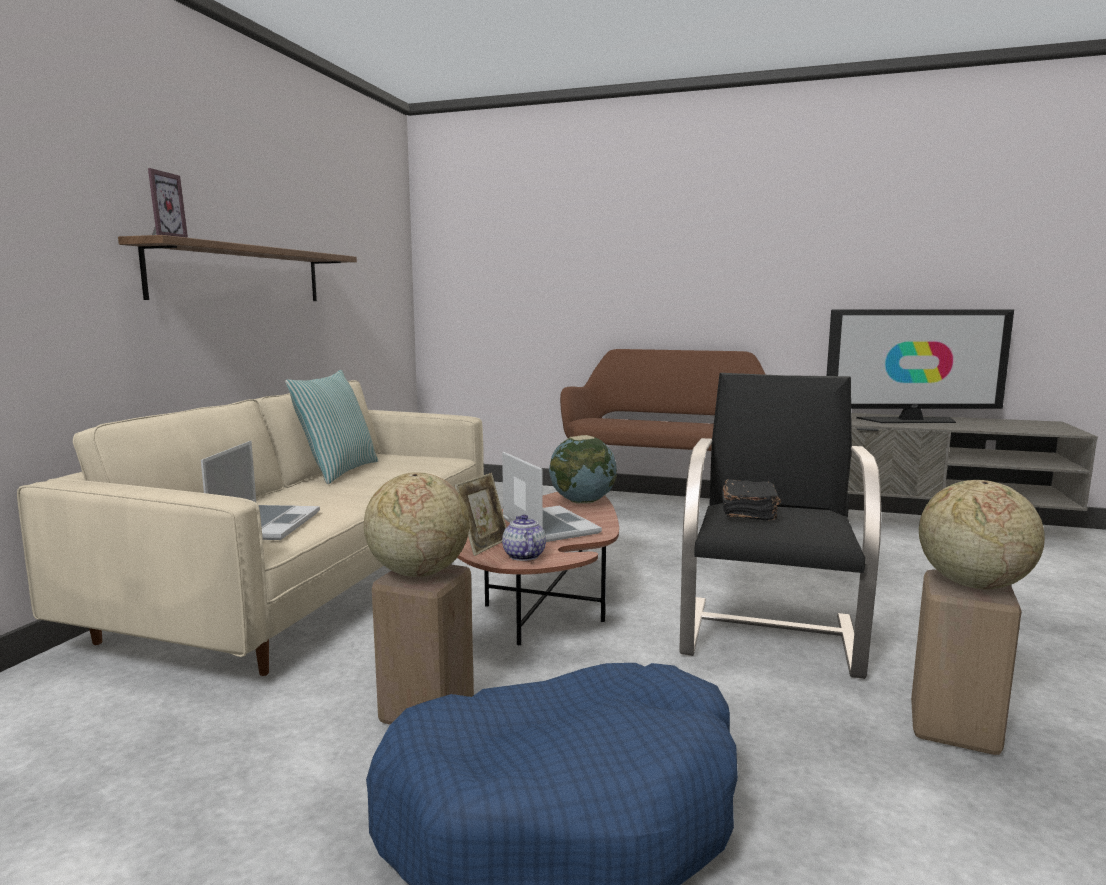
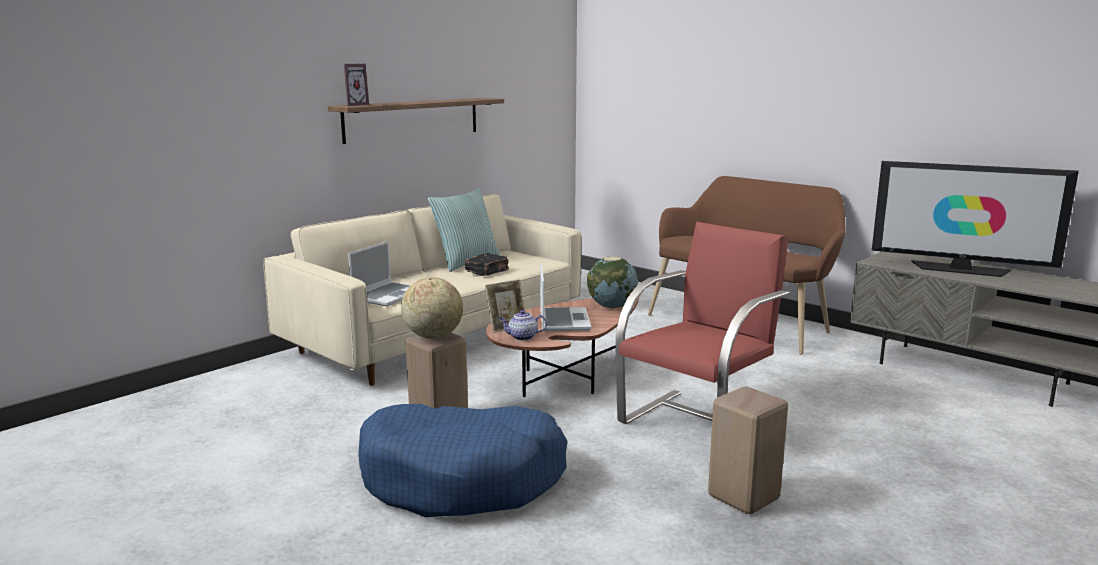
camera: 25 degrees right, 5 degrees up
teapot [502,515,546,561] -> teapot turned 105 degrees counterclockwise [499,310,547,341]
black armchair [679,373,881,679] -> red armchair [616,222,789,424]
black book [722,479,781,521] -> black book moved to [465,253,509,276]
globe [919,480,1045,590] -> none

